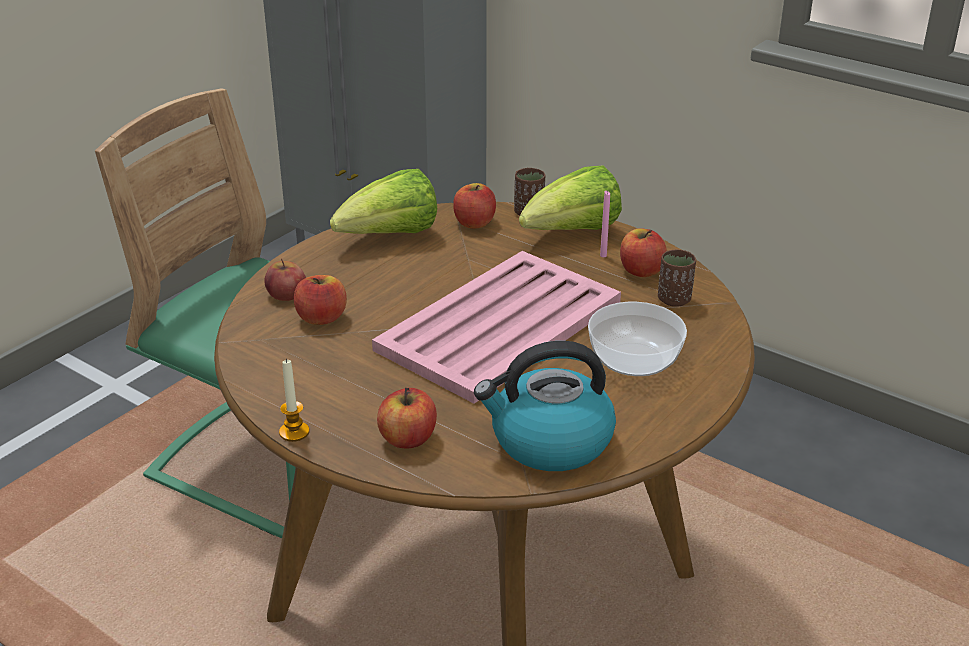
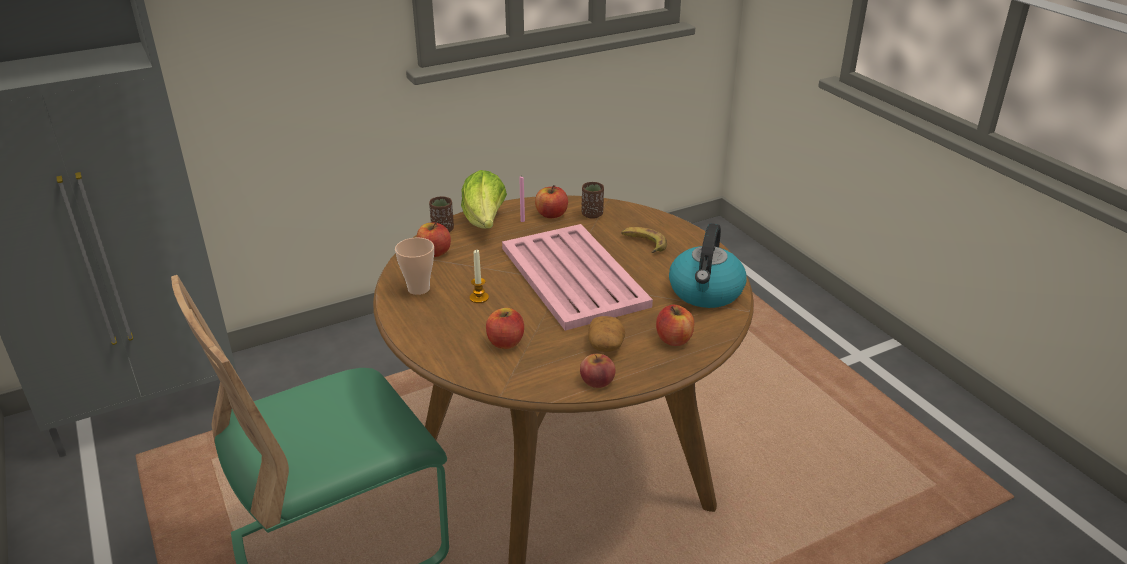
camera: 65 degrees left, 0 degrees up
apple [264,259,306,301] -> apple moved to [580,354,616,388]
candle [279,359,310,442] -> candle moved to [470,250,489,303]
lettuce [330,169,437,234] -> cup [395,238,434,295]
bowl [588,302,687,376] -> banana [621,227,667,253]
none -> potato [588,316,625,352]

